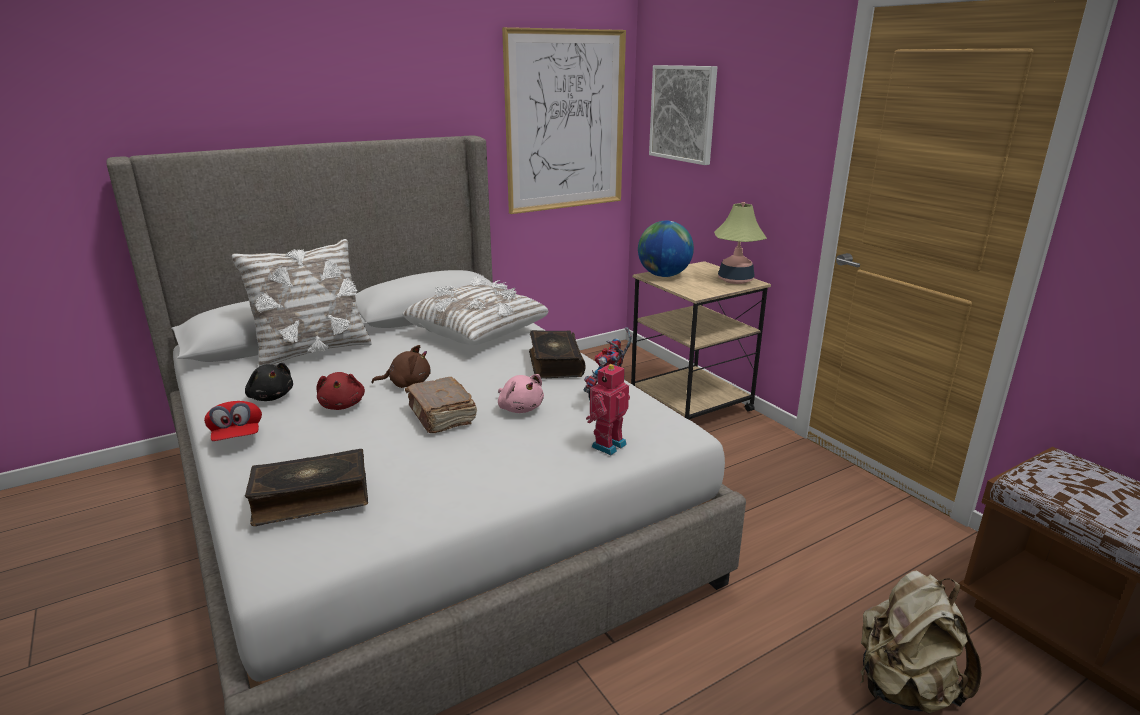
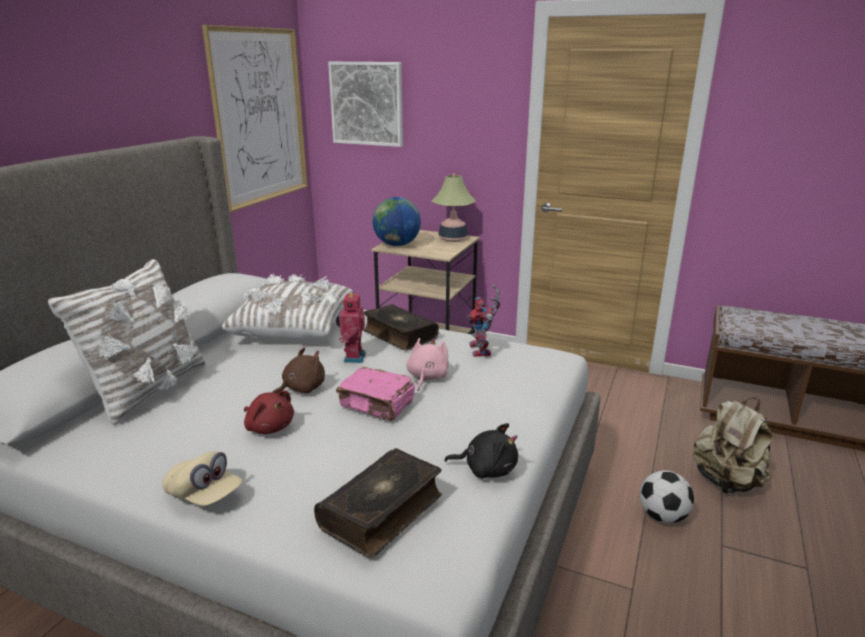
camera: 35 degrees left, 0 degrees up
red cap [204,401,262,441] -> beige cap [162,451,242,506]
black plush toy [245,363,293,401] -> black plush toy moved to [444,423,518,478]
brown book [405,377,477,433] -> pink book [336,367,415,421]
pink plush toy [498,374,544,413] -> pink plush toy turned 90 degrees counterclockwise [406,338,449,391]
toy robot [586,362,630,455] -> toy robot moved to [336,291,366,363]
none -> football [640,470,694,523]

